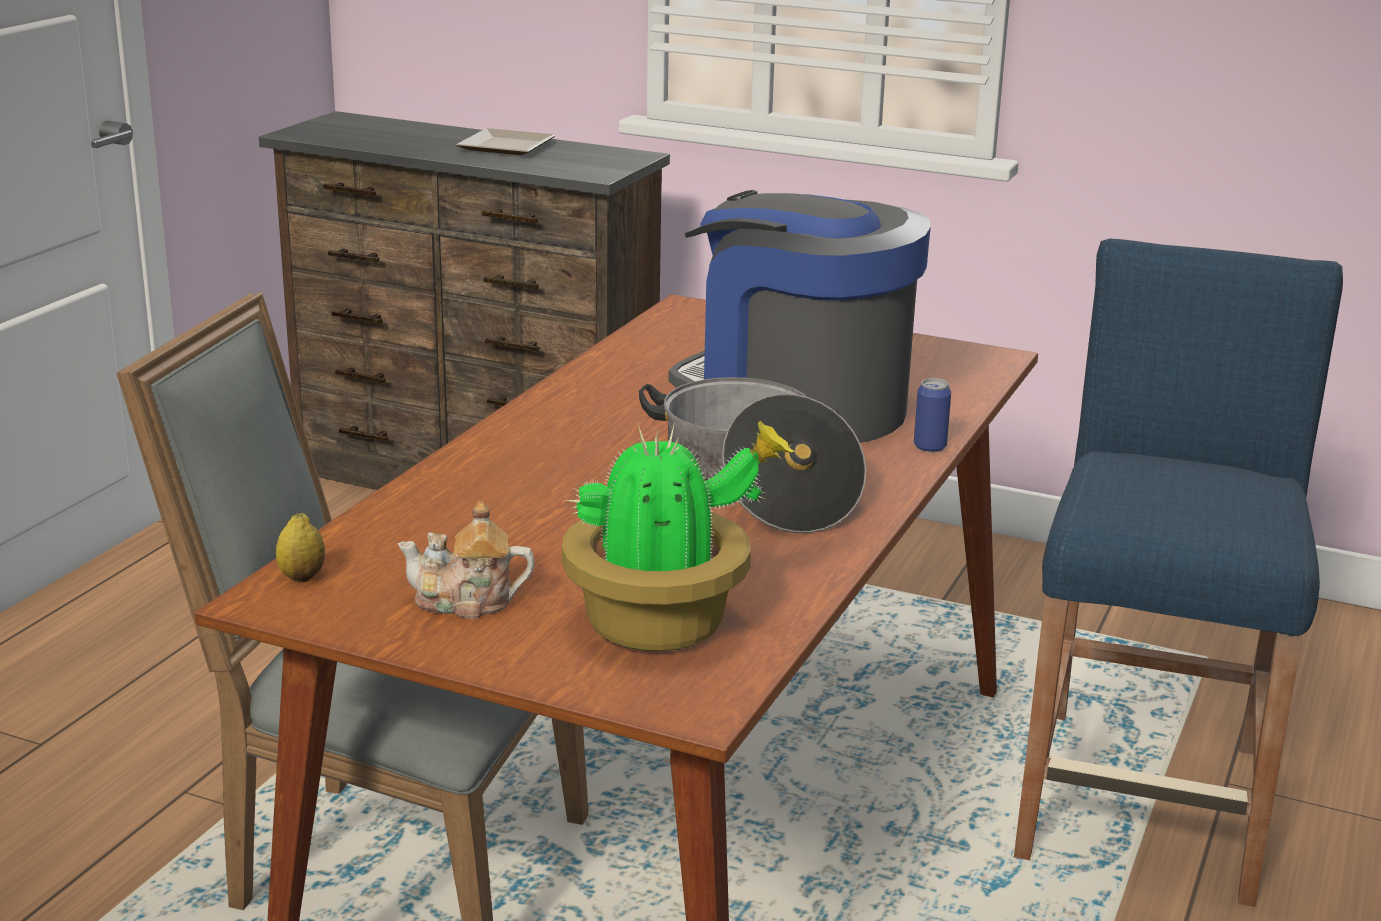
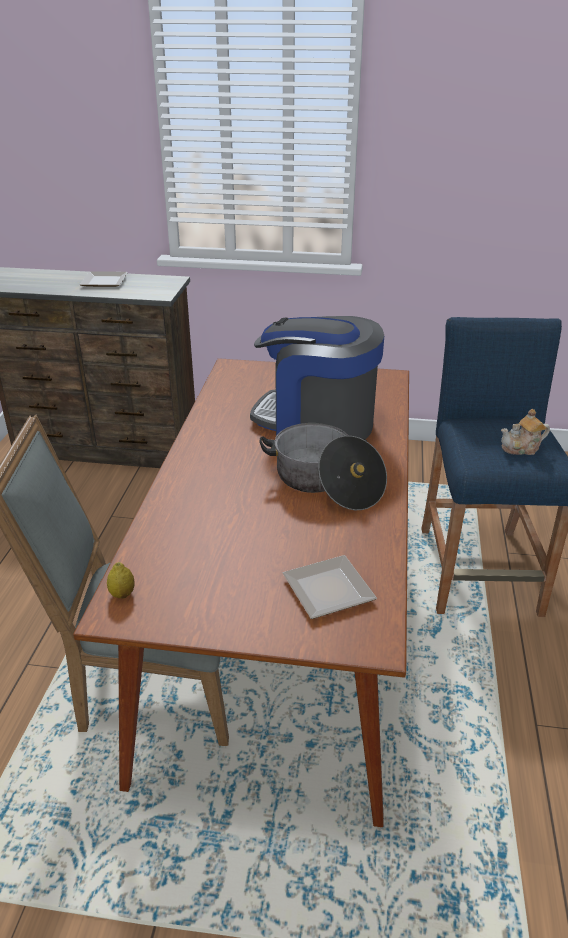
camera: 15 degrees left, 10 degrees up
teapot [397,501,535,618] -> teapot moved to [501,409,550,455]
potted plant [562,421,794,651] -> plate [283,555,377,619]
can [914,378,951,452] -> none

